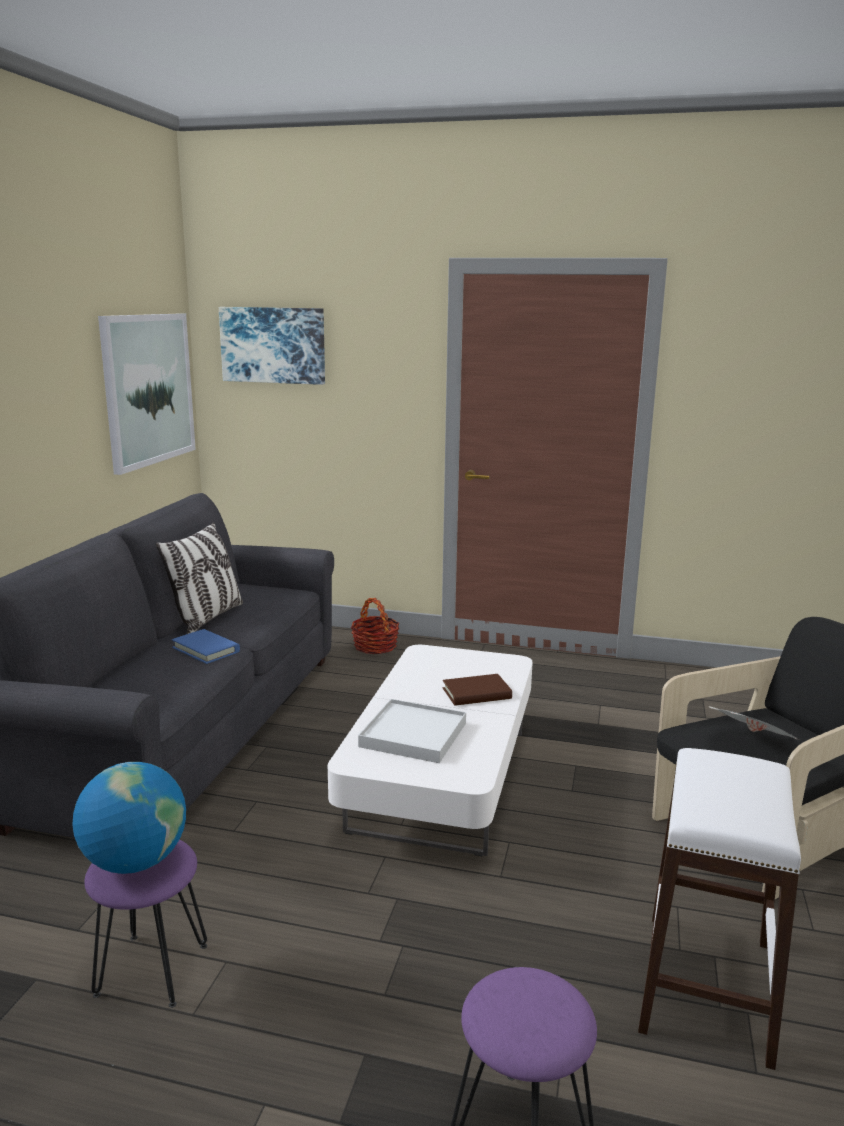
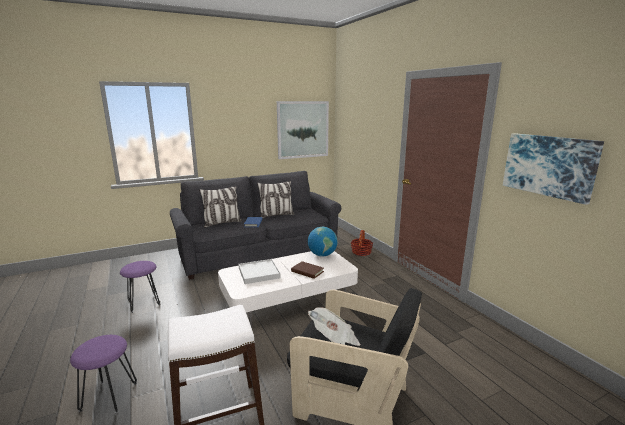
camera: 50 degrees right, 0 degrees up
globe [72,762,186,874] -> globe moved to [308,227,338,256]
picture [219,307,325,385] -> picture moved to [503,133,604,205]
none -> pillow [199,186,242,228]

